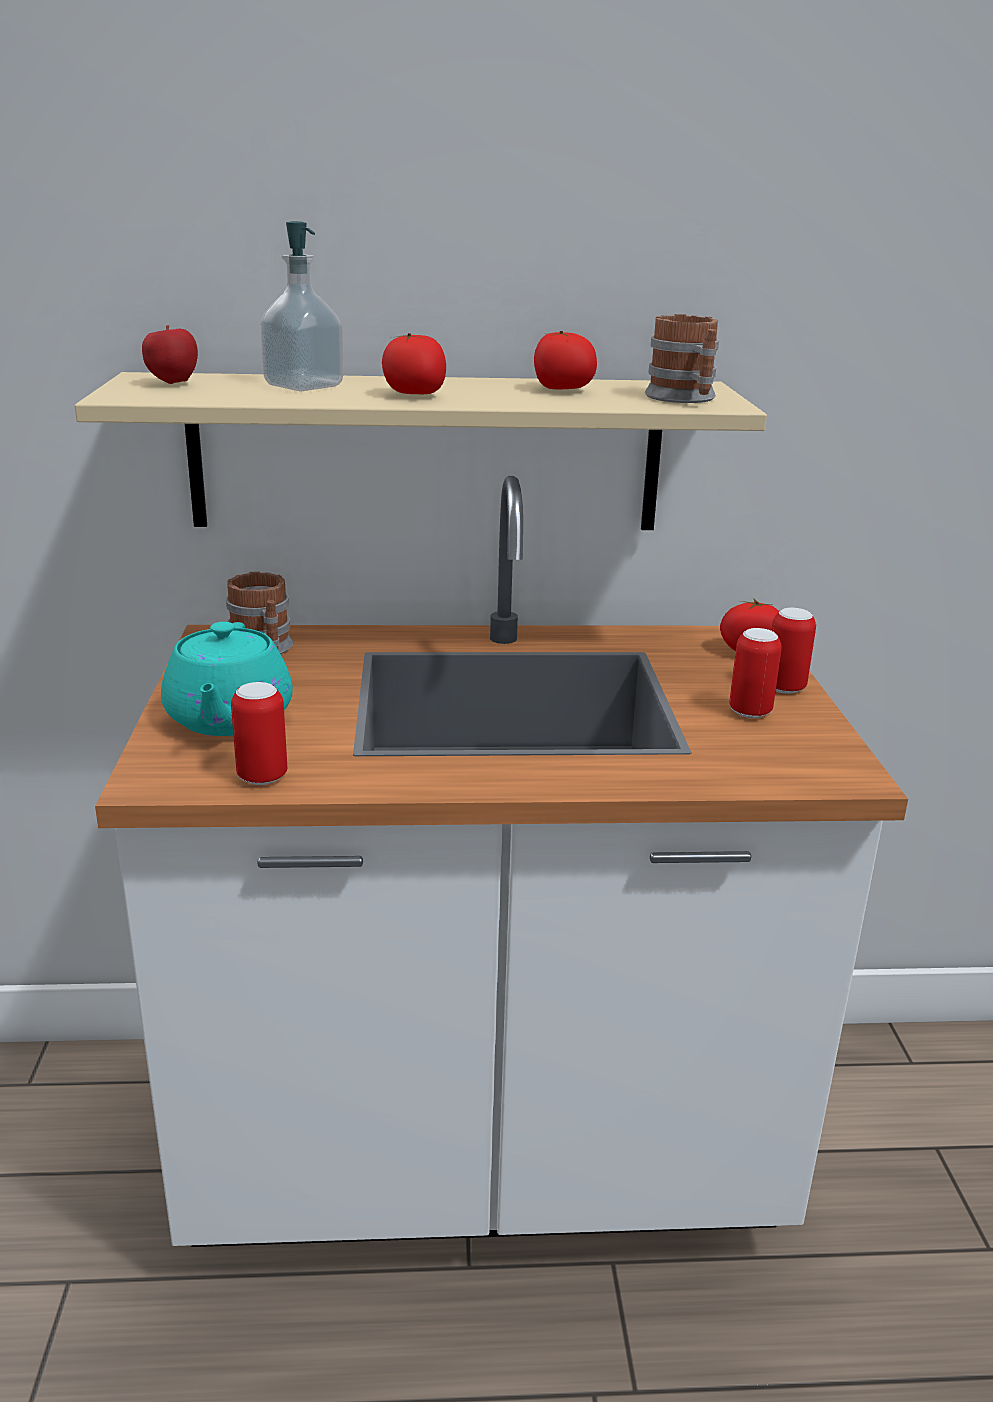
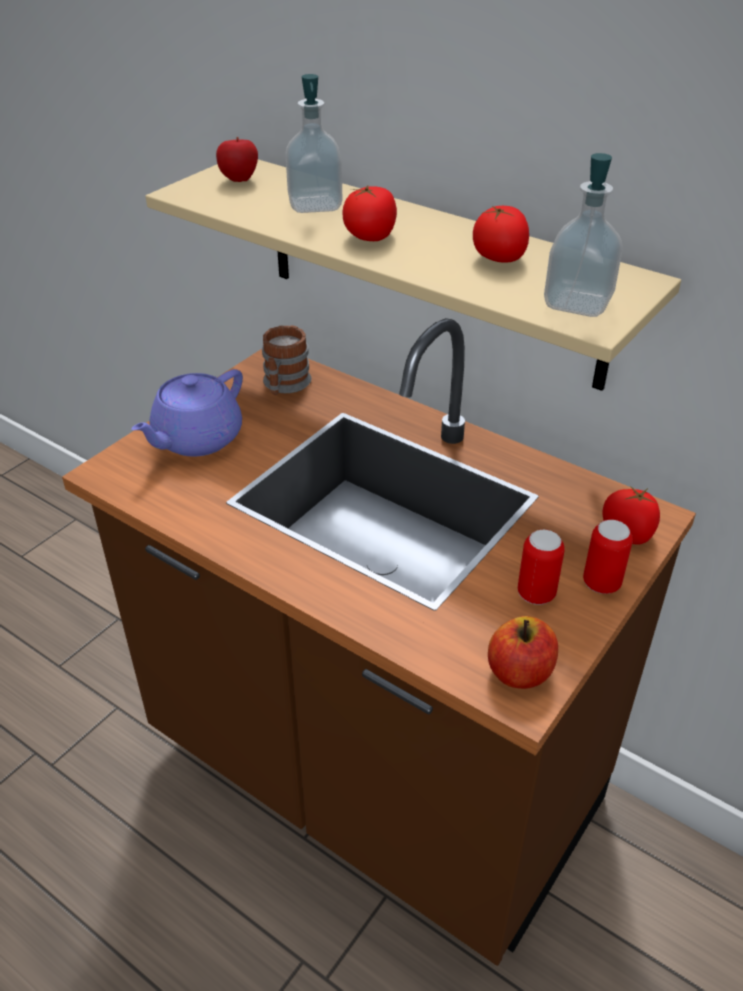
camera: 40 degrees right, 15 degrees up
white counter [95,476,908,1247] -> brown counter [62,318,696,966]
turquoise teapot [161,622,293,736] -> purple teapot [131,369,243,457]
can [231,682,287,785] -> none
mug [645,314,719,403] -> soap dispenser [544,153,623,317]
none -> apple [488,616,558,689]

